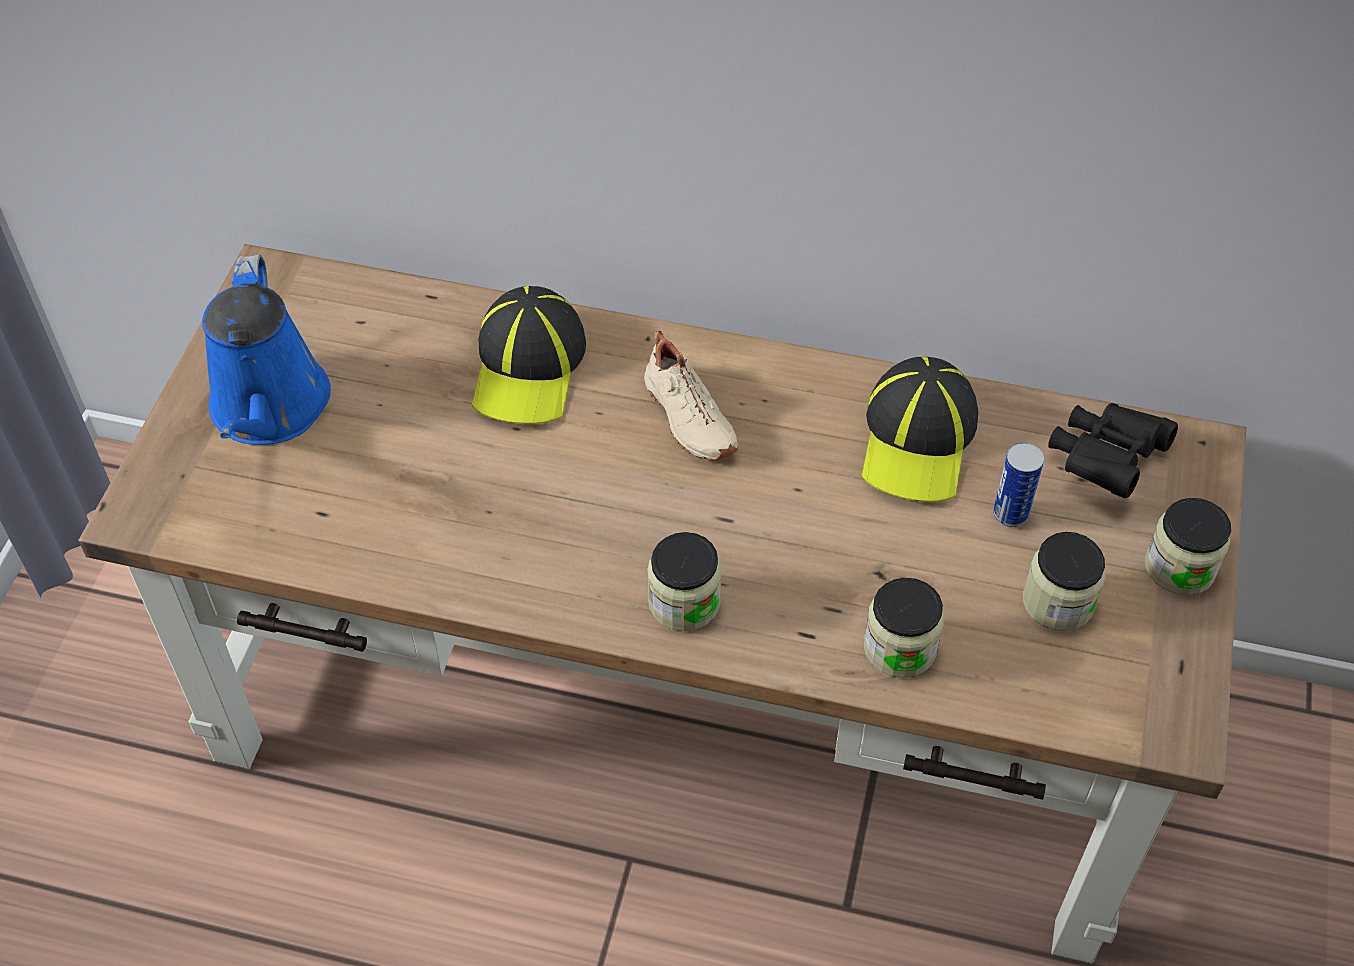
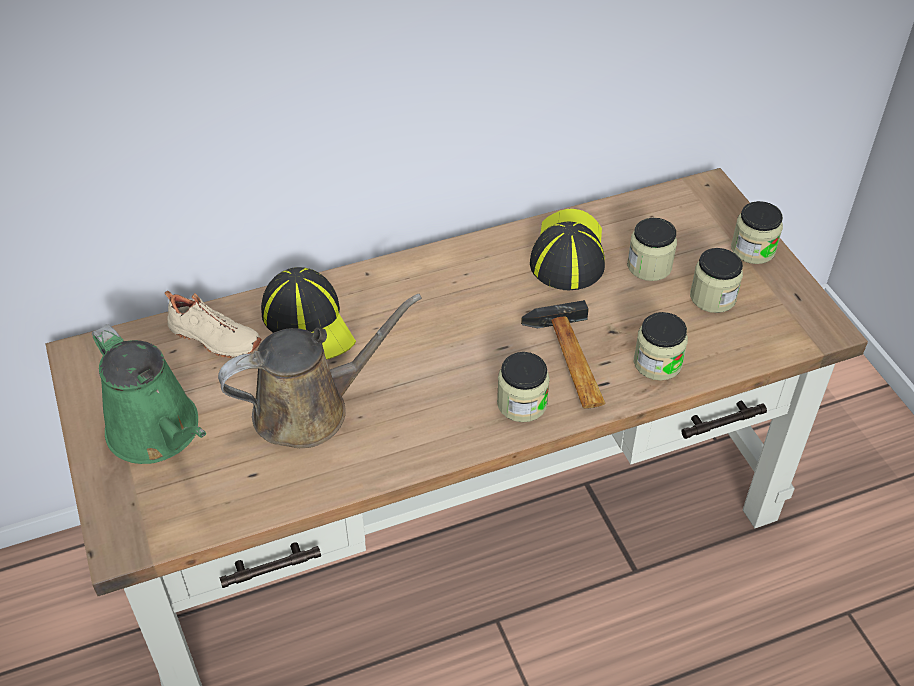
camera: 35 degrees left, 5 degrees down
blue watering can [202,255,331,445] -> green watering can [92,324,206,464]
beige shoe [644,330,738,460] -> beige shoe moved to [165,291,262,358]
cap [862,356,978,502] -> cap turned 150 degrees counterclockwise [530,209,605,291]
can [993,443,1044,527] -> jar [627,218,677,281]
black binoculars [1048,403,1178,498] -> none
none -> brown watering can [218,294,422,448]
none -> hammer [521,300,606,409]

